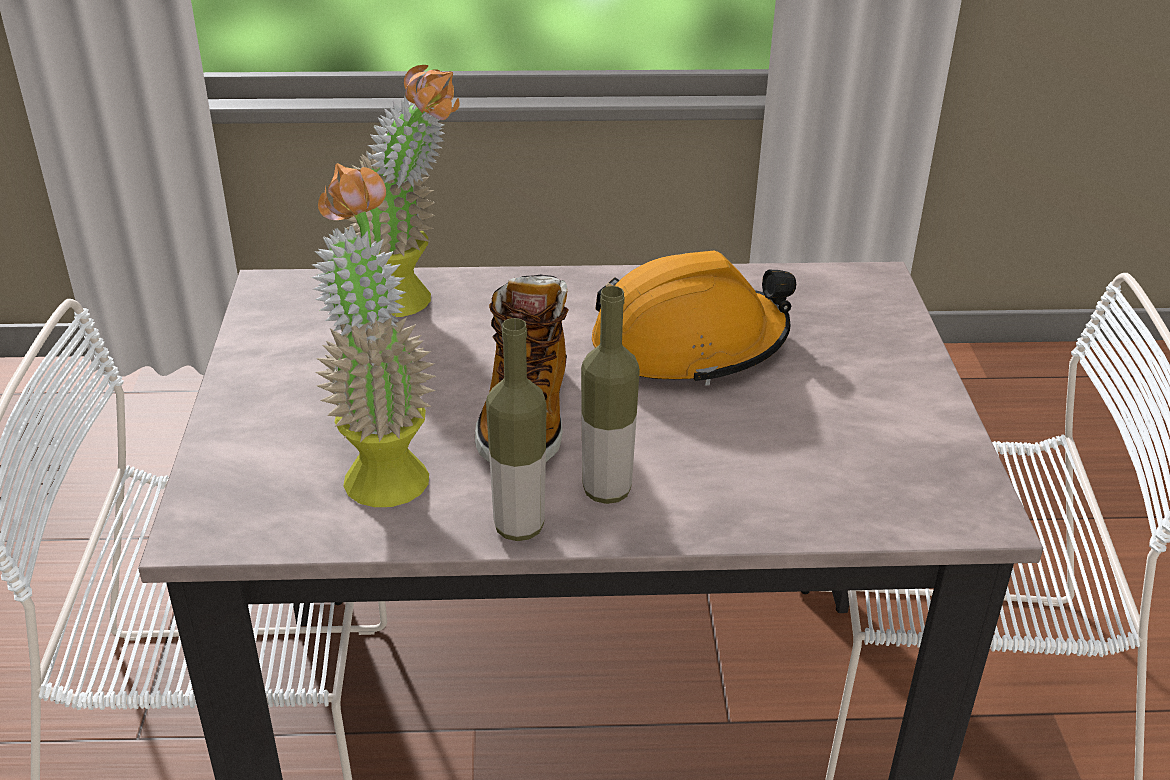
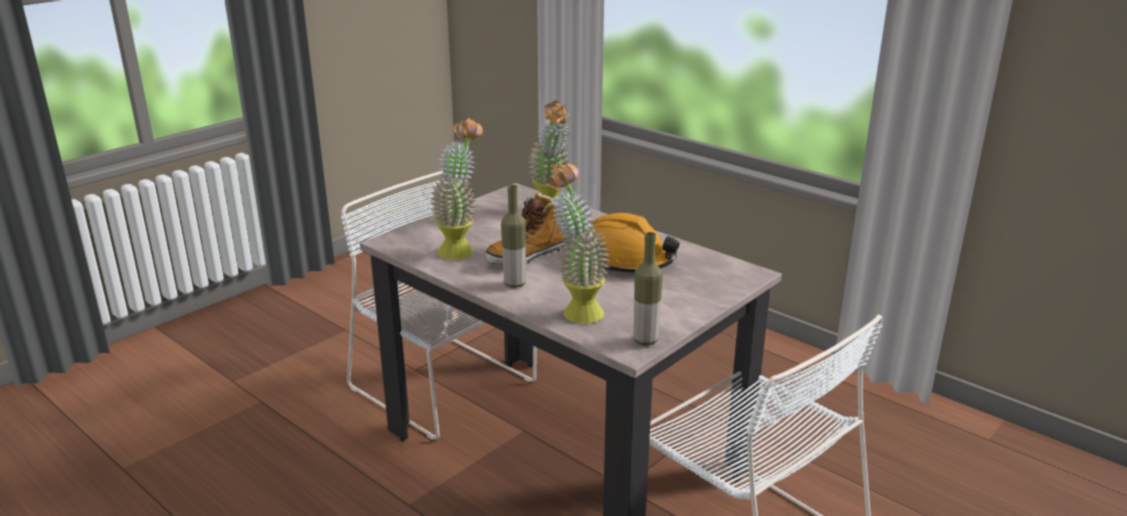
camera: 45 degrees right, 10 degrees down
bottle [486,318,547,541] -> bottle moved to [634,232,663,345]
none -> potted plant [549,163,610,324]

